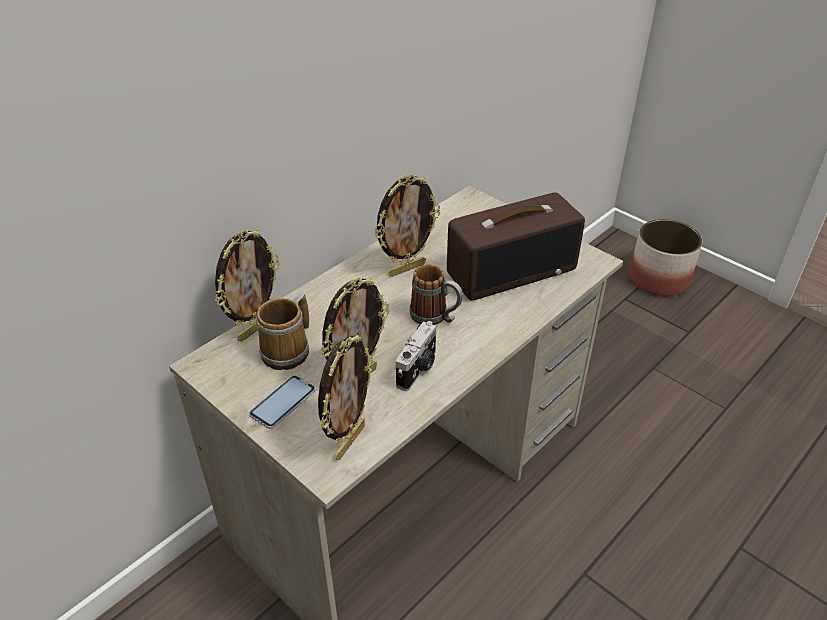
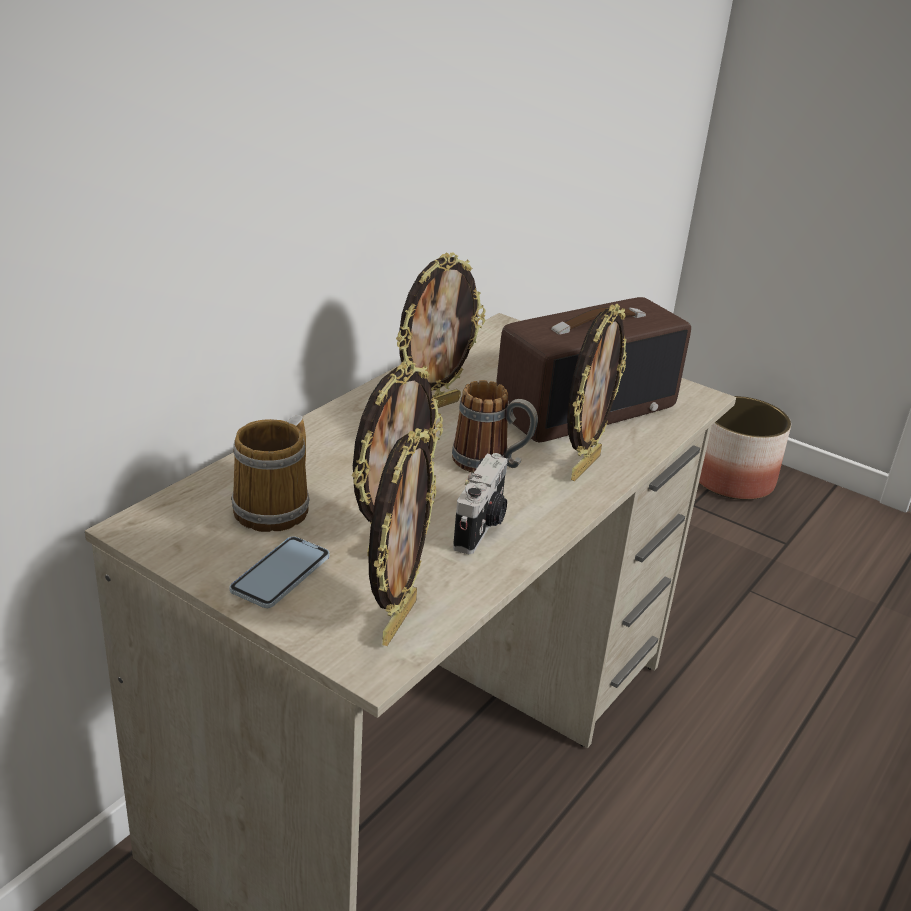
camera: 10 degrees left, 10 degrees down
picture frame [215,230,280,342] -> picture frame moved to [567,304,627,481]

